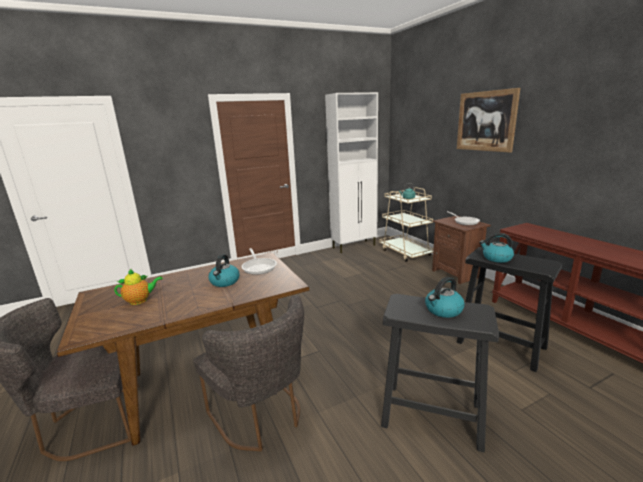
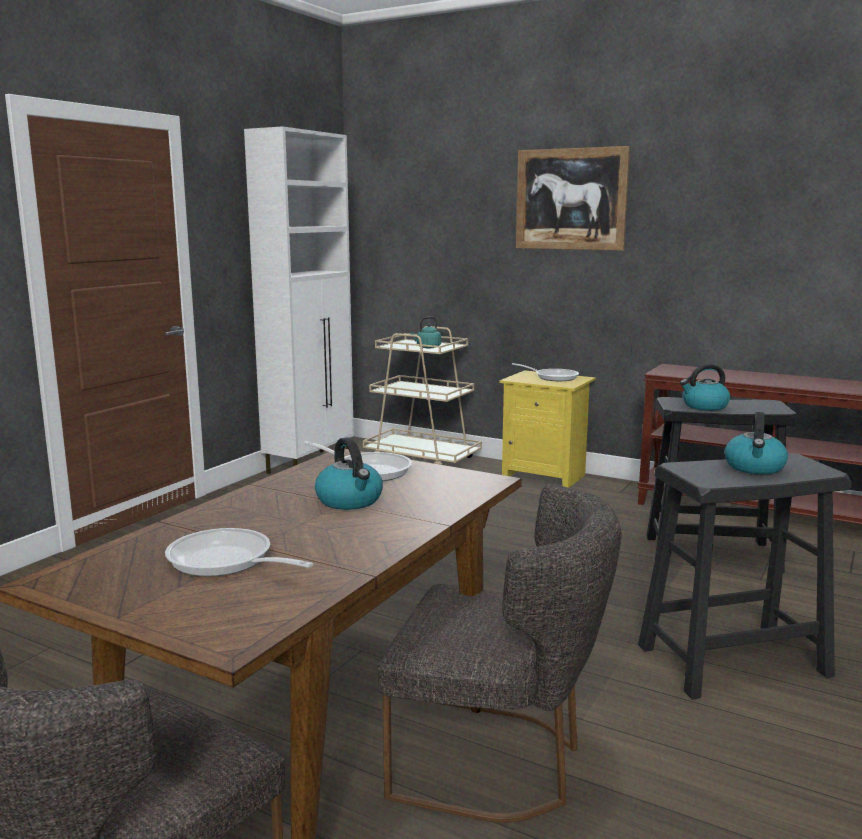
camera: 35 degrees left, 5 degrees down
teapot [114,269,163,305] -> frying pan [165,528,313,577]
brown nightstand [432,216,491,284] -> yellow nightstand [500,370,596,488]

